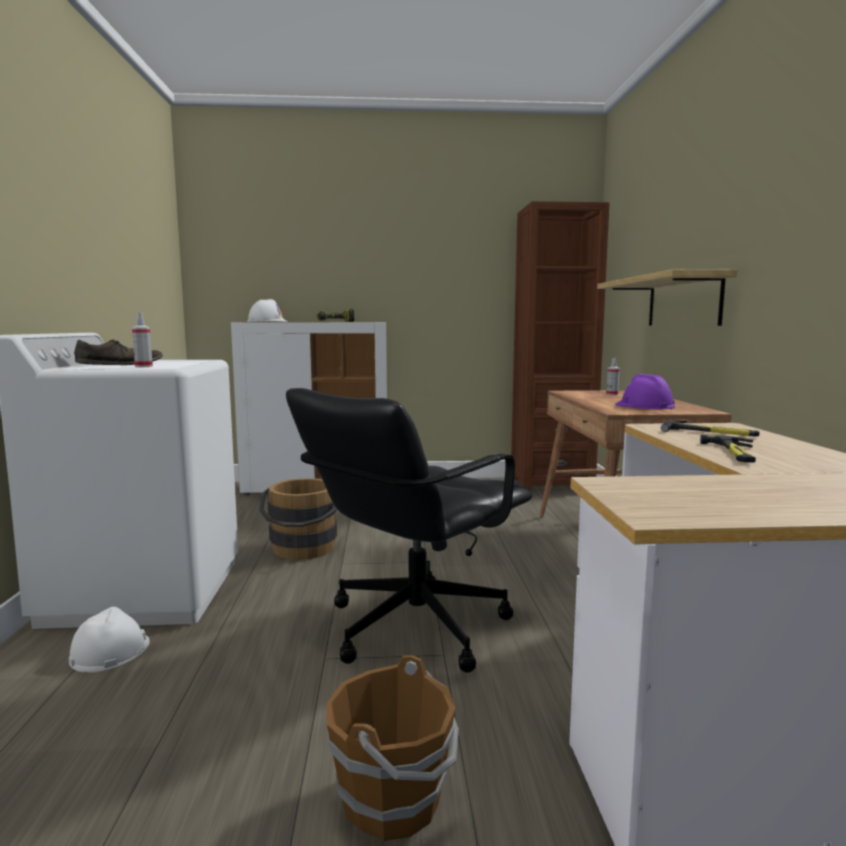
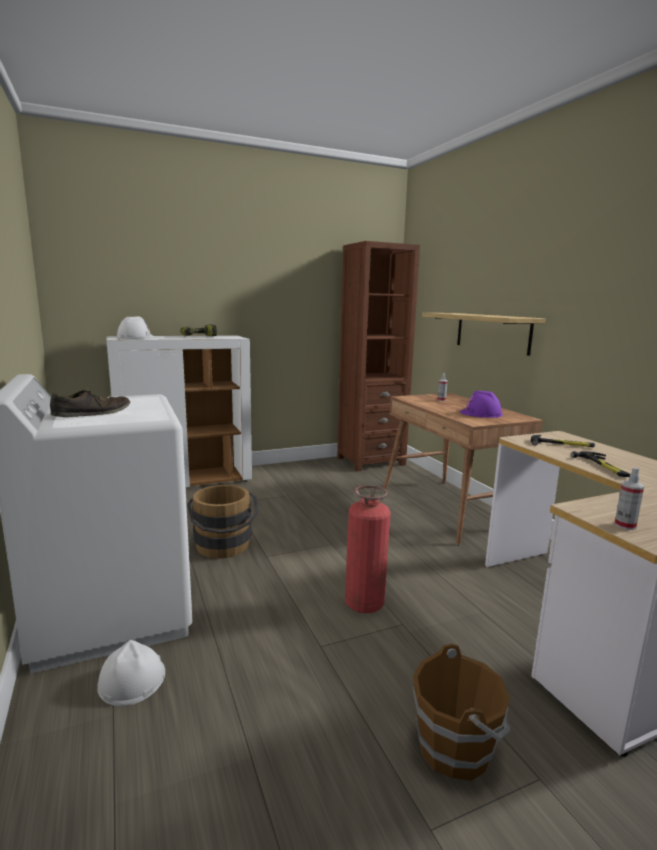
camera: 20 degrees left, 5 degrees up
spray bottle [132,313,153,367] -> spray bottle moved to [615,468,644,530]
black office chair [286,388,532,673] -> fire extinguisher [345,485,391,613]

